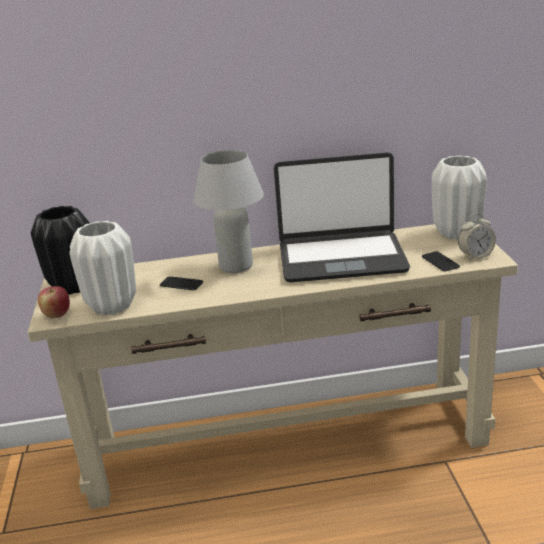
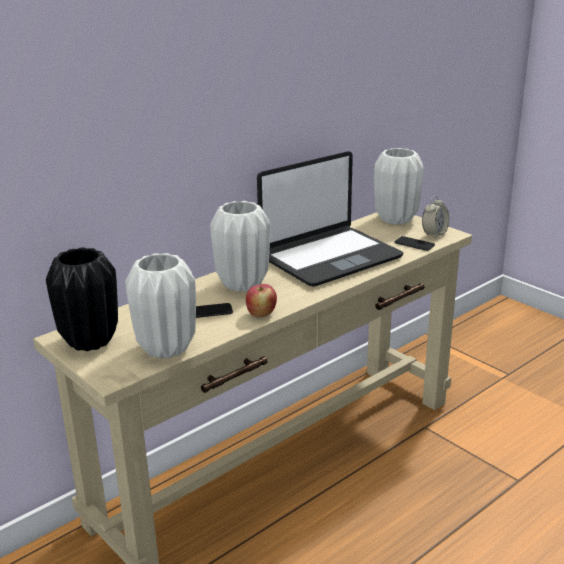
camera: 35 degrees left, 0 degrees up
apple [38,286,70,318] -> apple moved to [246,284,277,317]
white table lamp [193,150,264,273] -> white vase [210,201,270,292]

